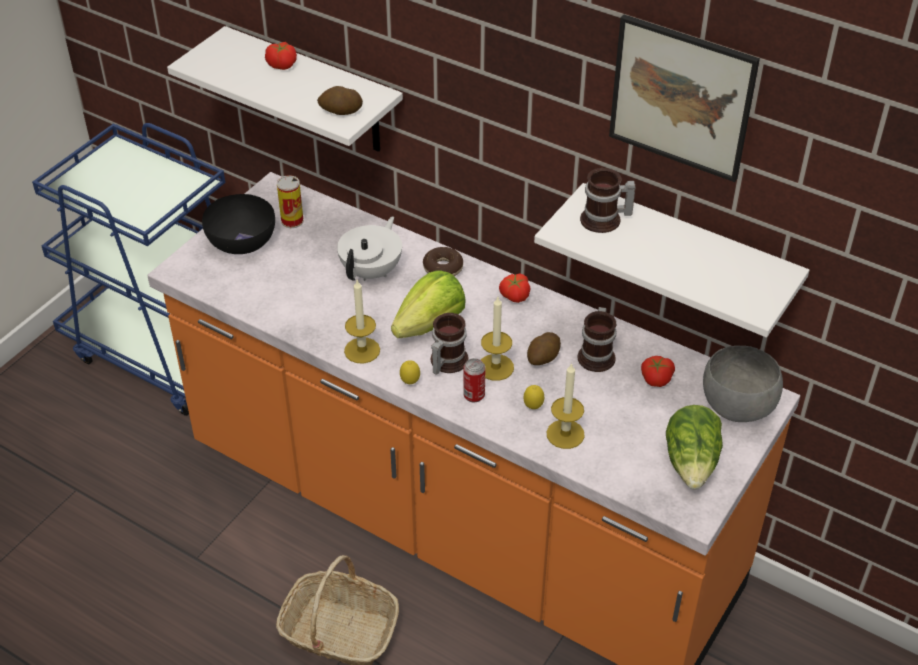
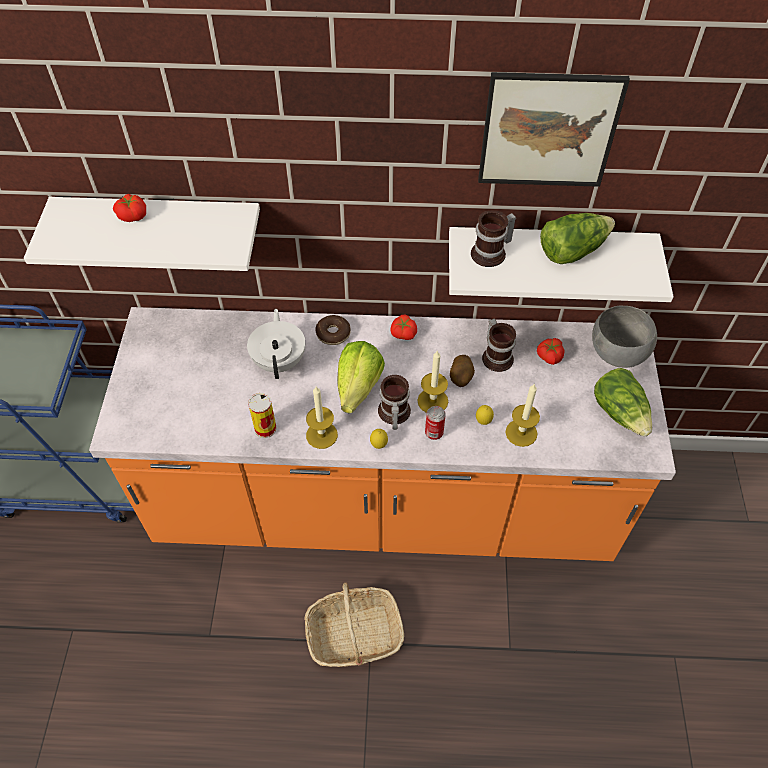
camera: 30 degrees left, 10 degrees up
black bowl [202,194,275,254] -> none
can [277,175,304,228] -> can moved to [248,393,277,438]
potato [317,86,363,115] -> none
none -> lettuce [540,213,615,264]

